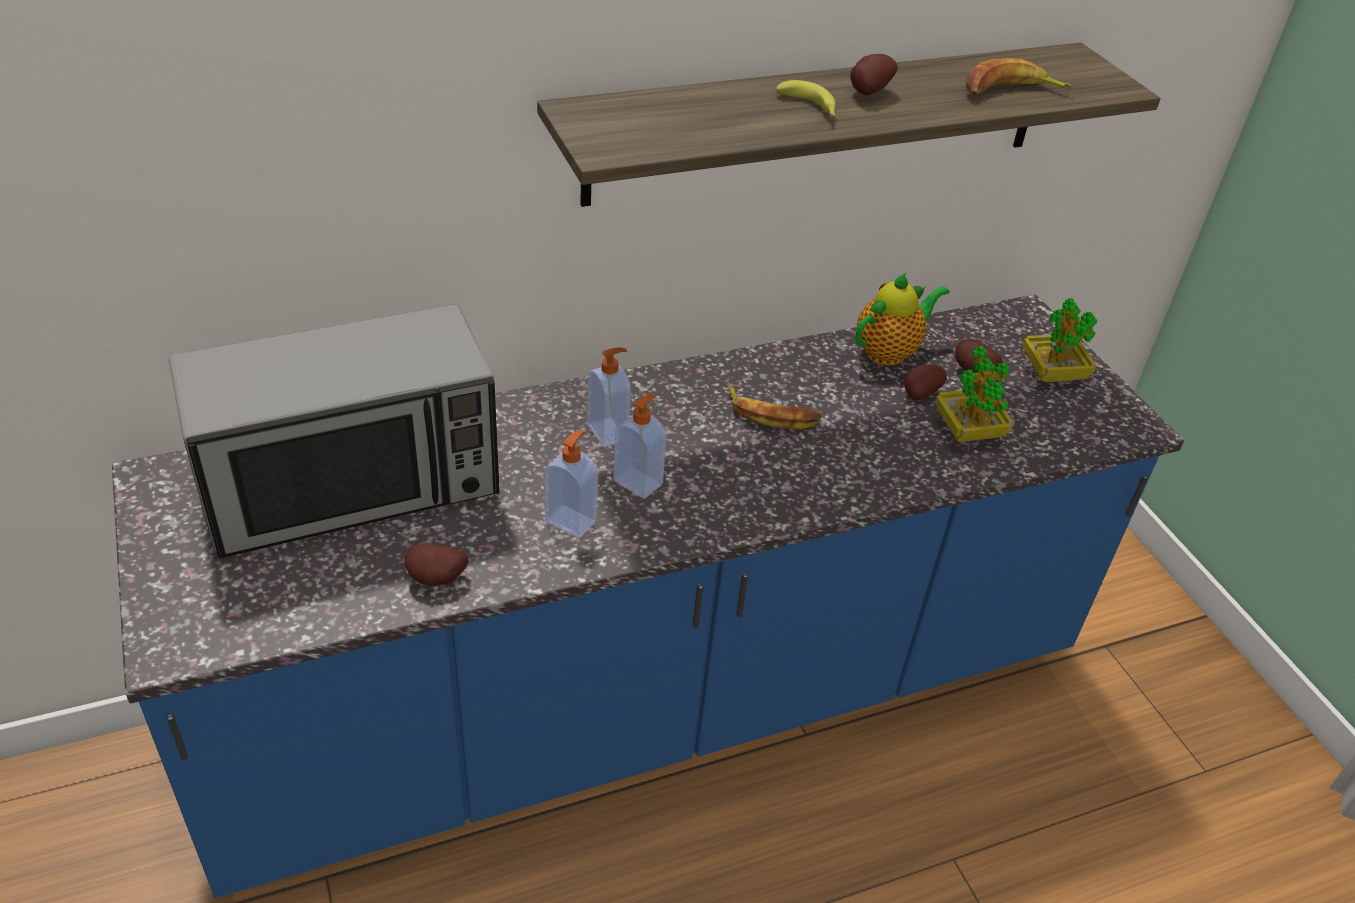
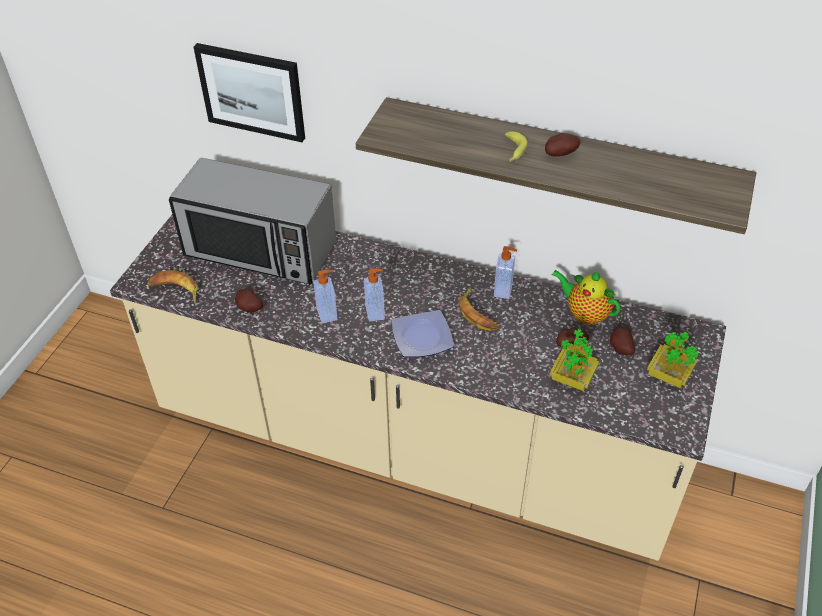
camera: 45 degrees right, 5 degrees up
blue counter [112,295,1184,898] -> beige counter [110,215,726,561]
soap dispenser [587,347,631,447] -> soap dispenser moved to [494,246,517,299]
teapot [855,273,950,365] -> teapot turned 150 degrees counterclockwise [551,270,621,325]
banana [966,58,1074,96] -> banana moved to [147,270,198,304]
none -> picture [194,43,305,142]
none -> plate [392,310,454,357]

